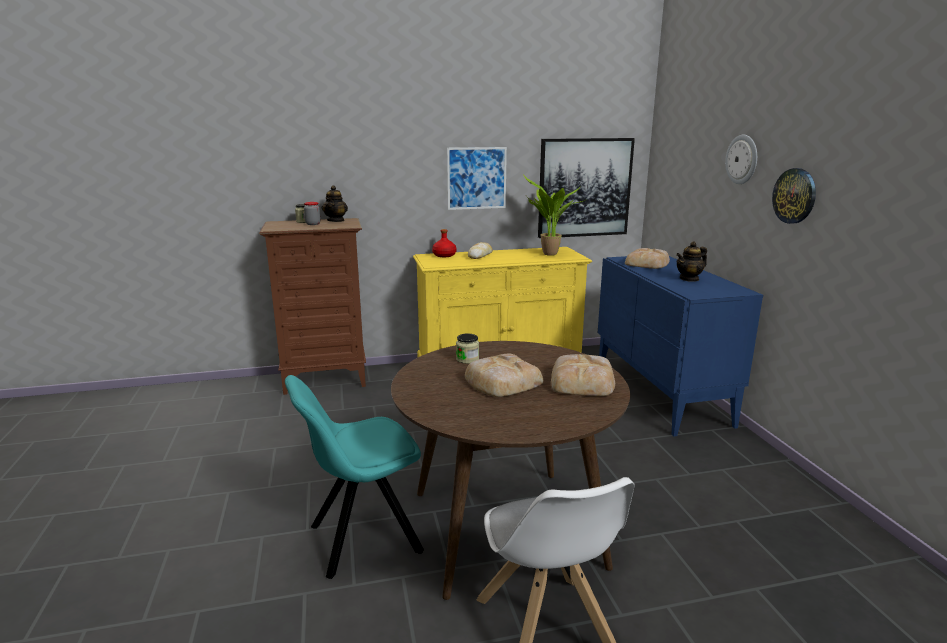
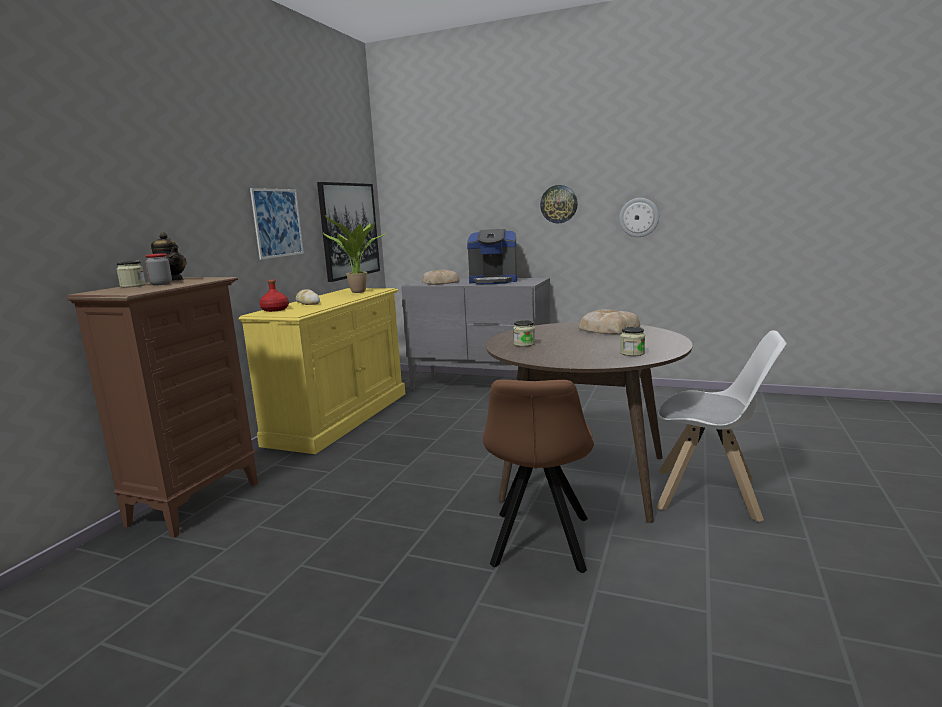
camera: 55 degrees left, 5 degrees down
turquoise chair [285,375,424,579] -> brown chair [483,379,594,573]
bread [465,354,543,397] -> none
blue cabinet [598,256,763,436] -> grey cabinet [401,278,551,389]
teapot [676,241,707,282] -> coffee machine [467,229,517,285]
wall clock [725,135,757,184] -> wall clock moved to [619,198,659,237]
none -> jar [620,327,645,356]

